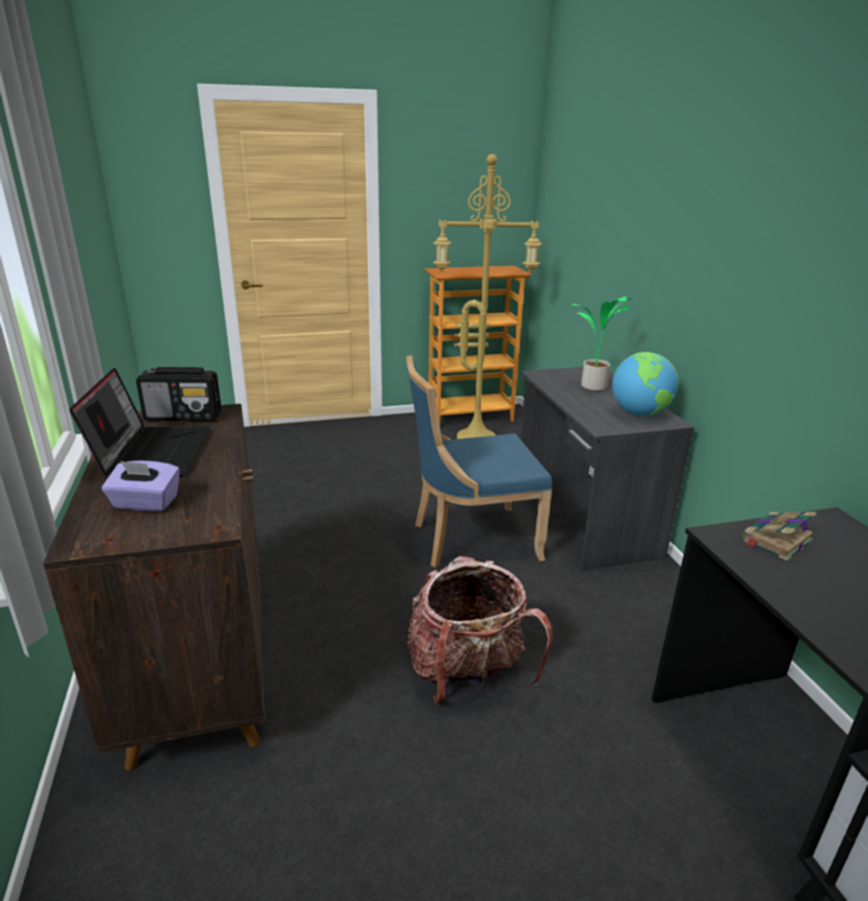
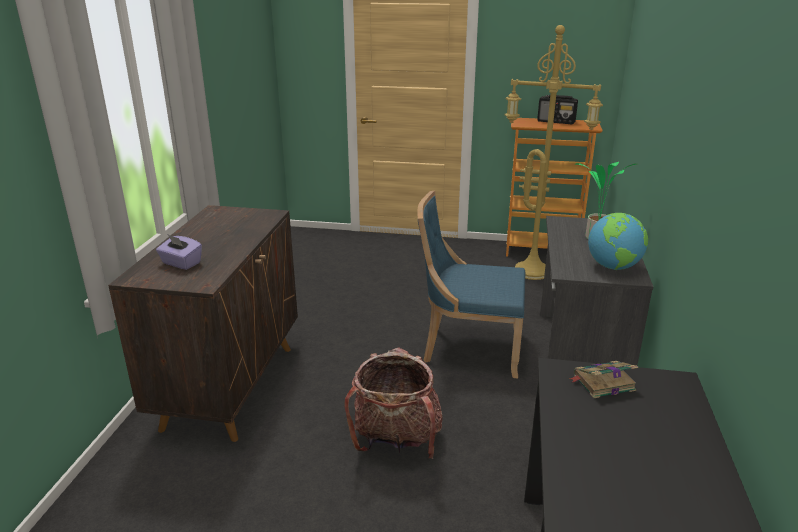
camera: 25 degrees right, 0 degrees up
laptop [69,368,211,477] -> none
radio [136,367,222,421] -> radio moved to [537,95,578,124]

